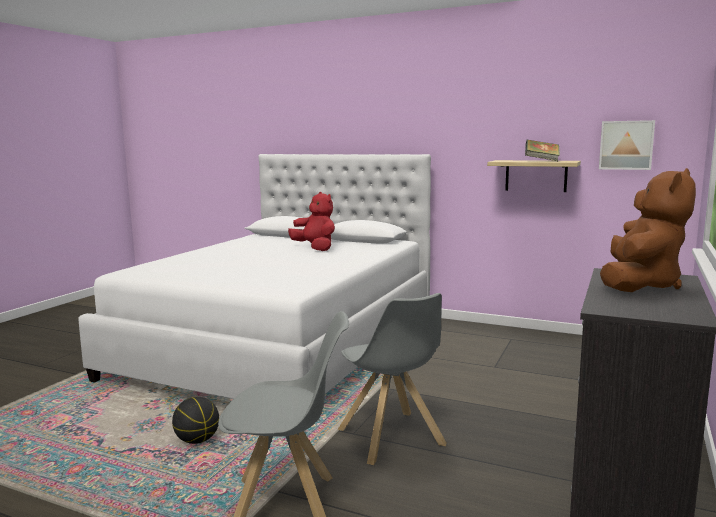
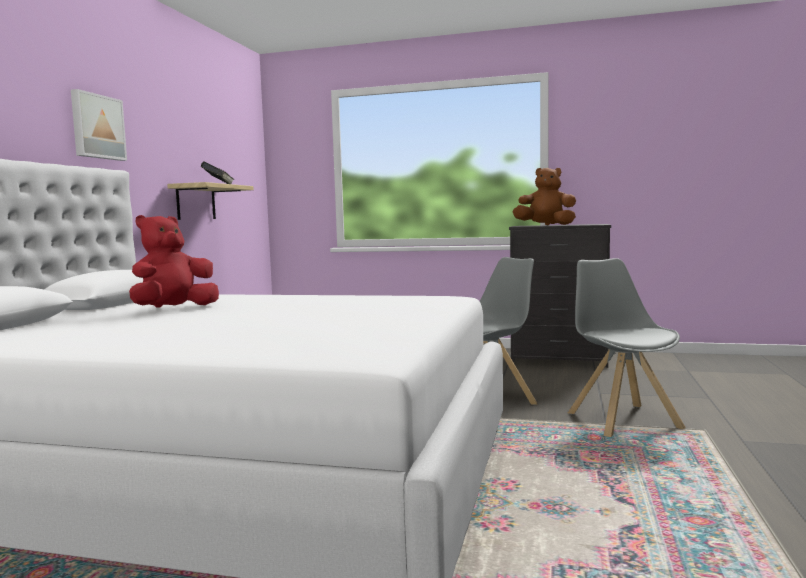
camera: 100 degrees left, 5 degrees down
basketball [172,397,219,444] -> none
picture [599,120,655,170] -> picture moved to [71,89,127,161]

